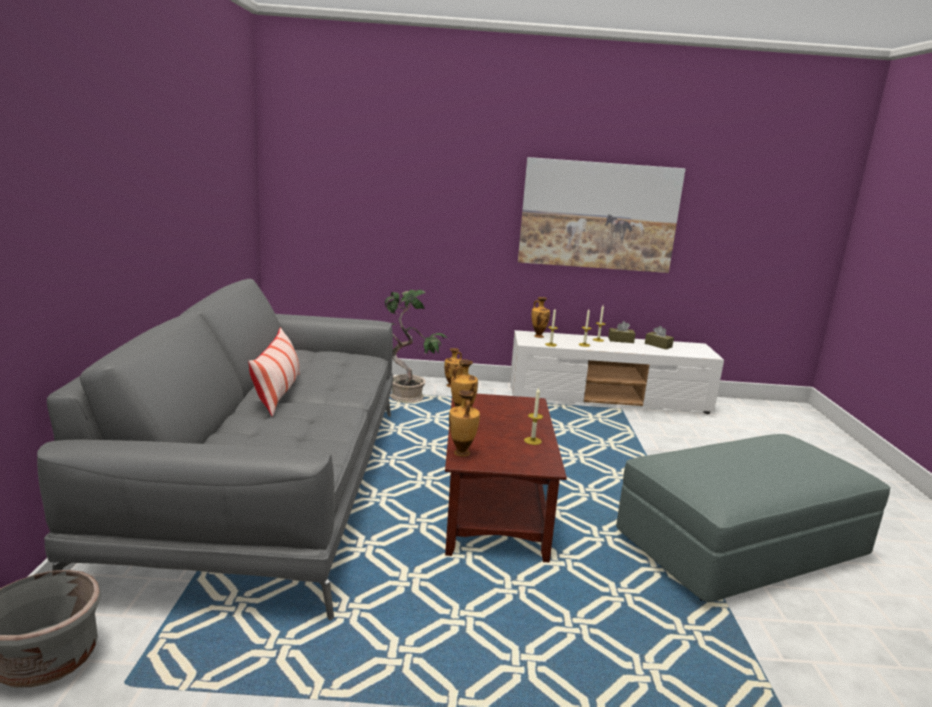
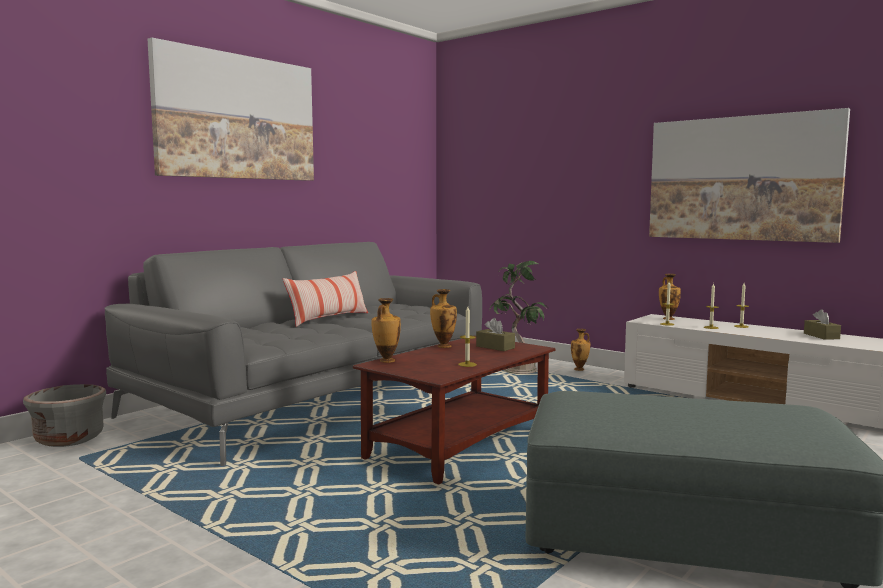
camera: 40 degrees right, 10 degrees down
brown tissue box [608,321,636,343] -> brown tissue box moved to [476,318,515,351]
none -> picture [147,37,314,181]

